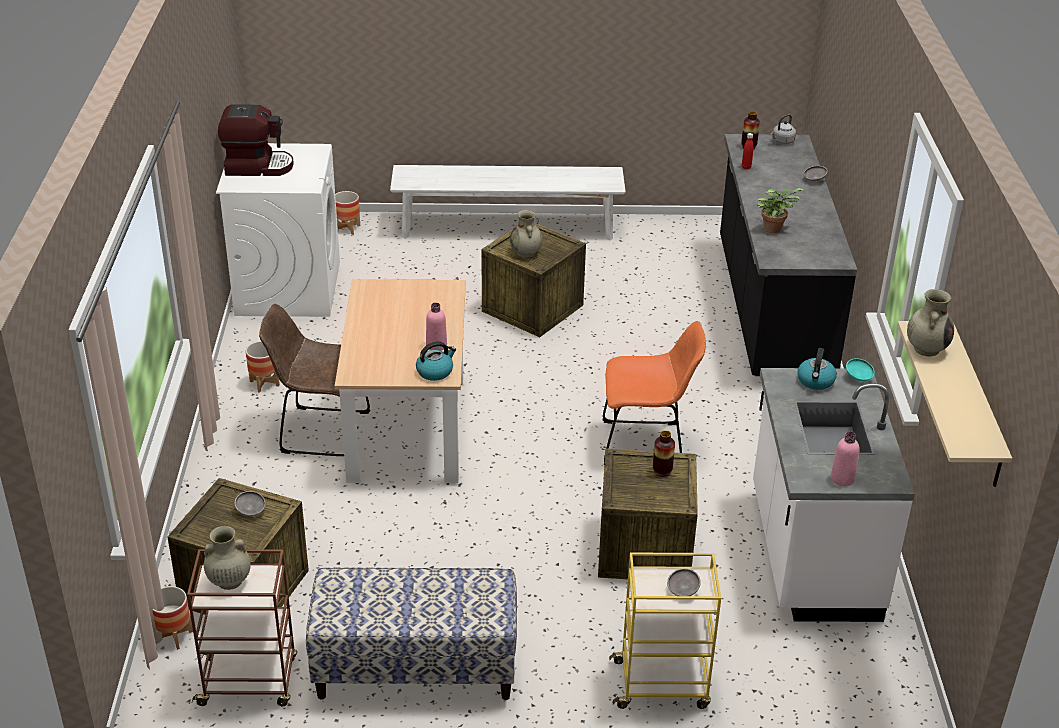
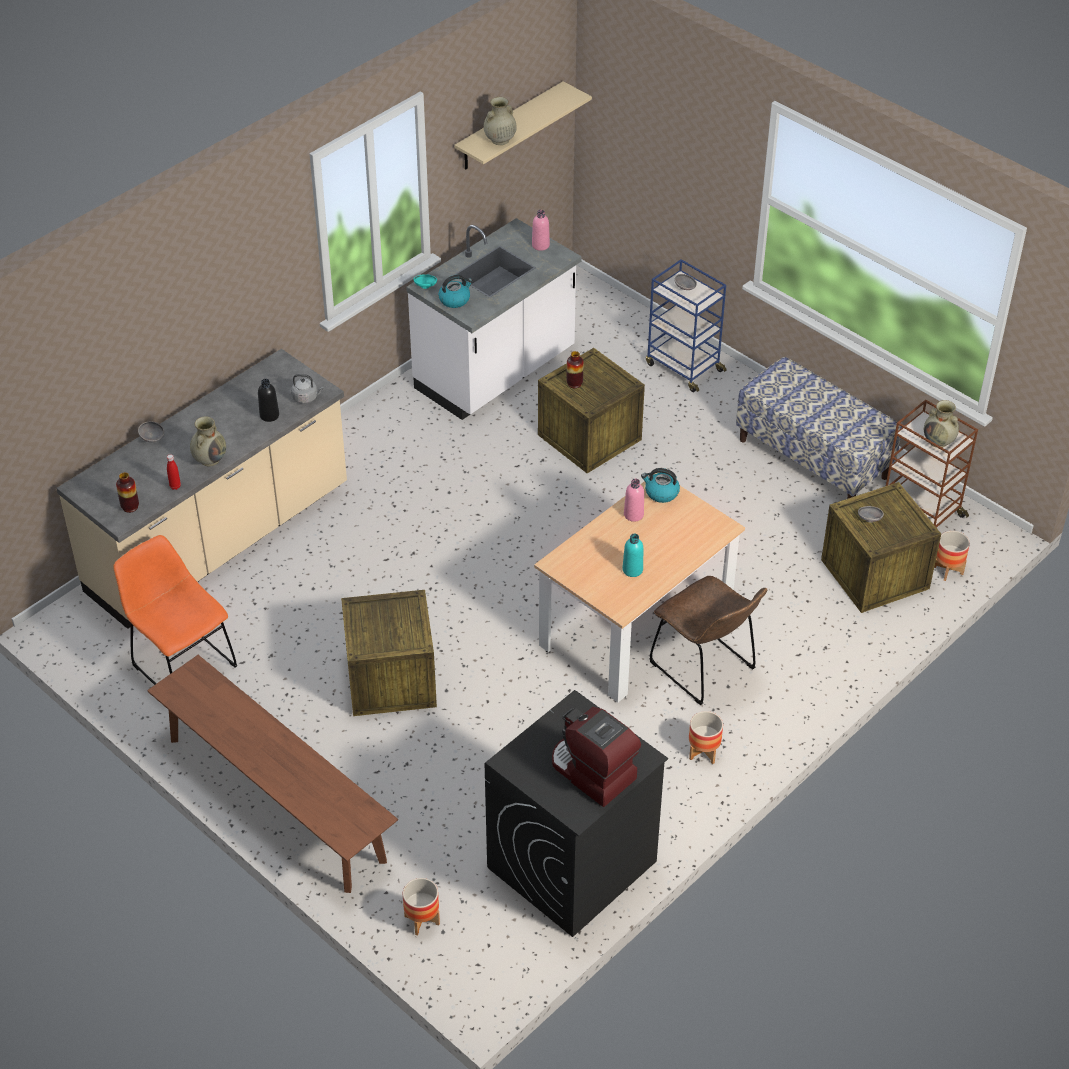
camera: 135 degrees left, 10 degrees up
white washing machine [216,143,340,317] -> black washing machine [485,690,668,937]
white bench [390,165,626,241] -> brown bench [147,655,398,893]
beige vase [510,210,542,258] -> beige vase moved to [190,417,226,466]
orange chair [603,321,706,463] -> orange chair moved to [113,535,237,685]
yellow cart [609,553,721,709] -> blue cart [646,259,727,392]
black counter [720,134,857,376] -> beige counter [56,349,347,629]
potted plant [757,188,804,233] -> black bottle [258,379,279,422]
grey kettle [770,114,796,144] -> grey kettle moved to [291,374,323,404]
none -> turquoise bottle [622,534,643,577]

